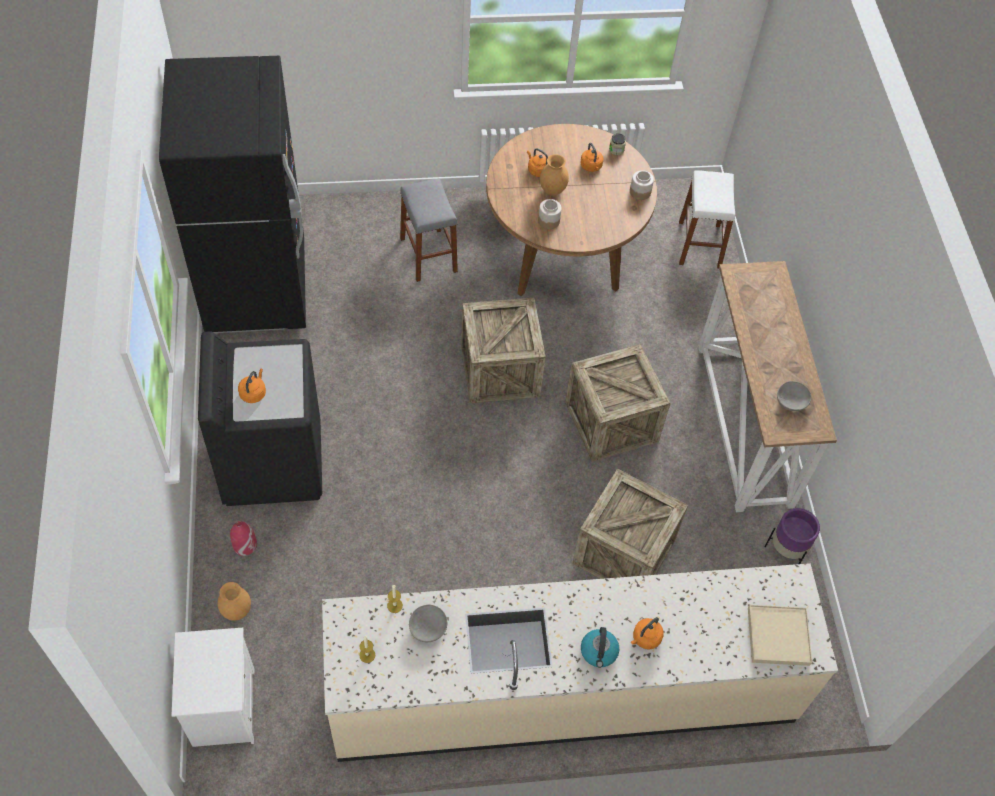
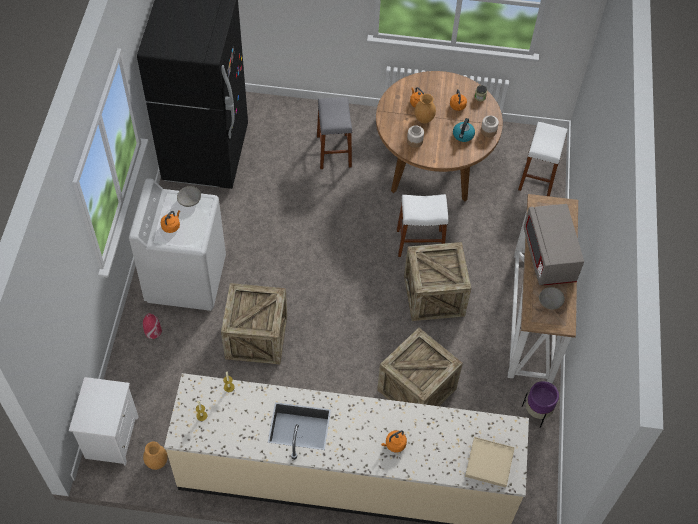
camera: 15 degrees right, 0 degrees up
black washing machine [198,331,322,506] -> white washing machine [129,178,226,311]
brown vase [217,582,251,621] -> brown vase moved to [143,442,168,470]
grey bowl [409,605,447,642] -> grey bowl moved to [177,186,201,207]
crate [461,298,546,403] -> crate moved to [221,283,287,364]
kettle [581,627,619,668] -> kettle moved to [453,118,475,142]
none -> white stool [397,194,448,257]
none -> grey microwave [523,204,584,285]

